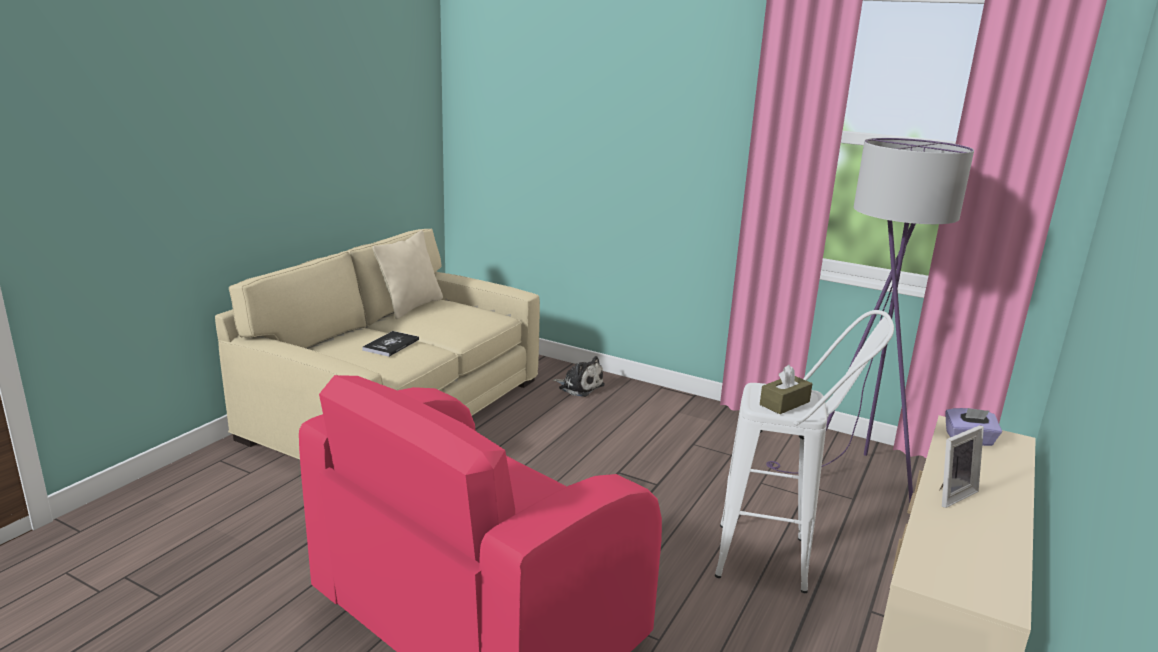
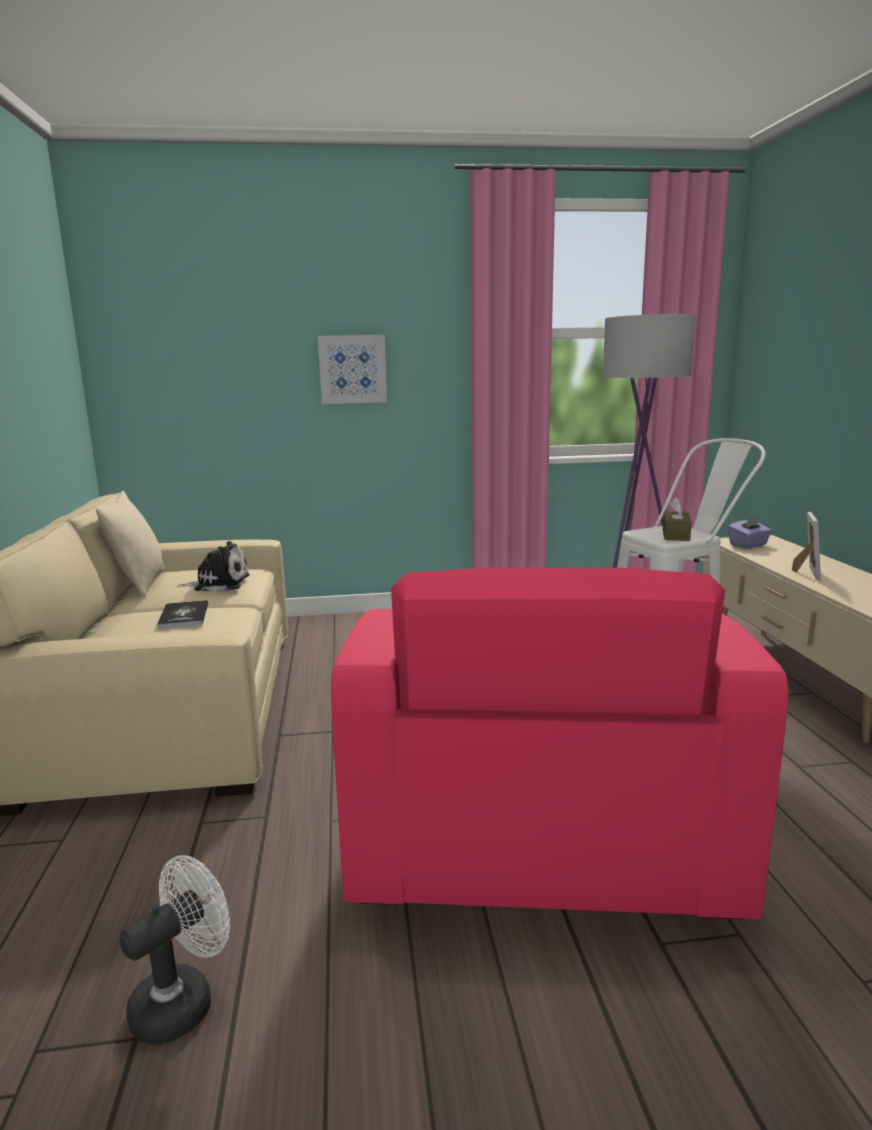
camera: 35 degrees left, 5 degrees down
plush toy [553,356,605,397] -> plush toy moved to [177,541,250,592]
none -> white fan [120,855,230,1044]
none -> picture [318,335,387,404]

